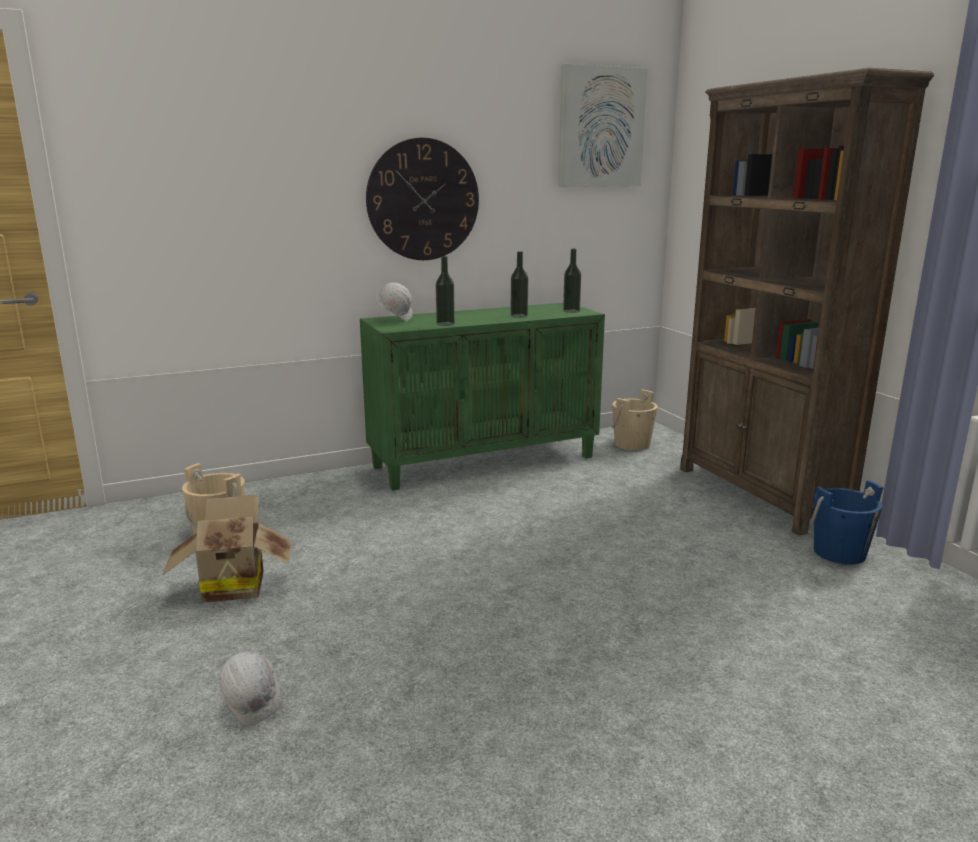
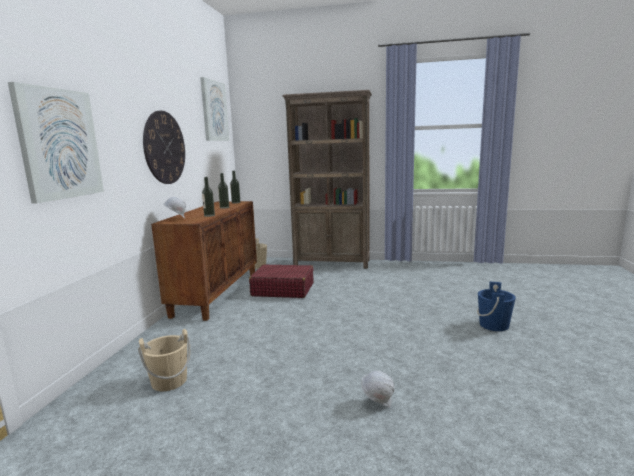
camera: 55 degrees left, 5 degrees down
cardboard box [162,495,291,603] -> none
green cabinet [360,303,605,491] -> brown cabinet [151,201,257,321]
blue bucket [811,480,883,564] -> blue bucket moved to [477,282,516,331]
none -> picture [8,82,104,204]
none -> red suitcase [249,264,314,298]

